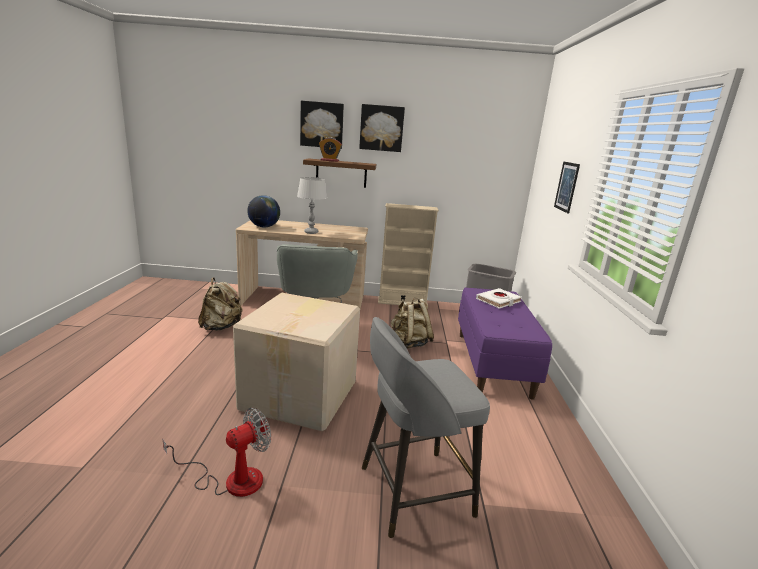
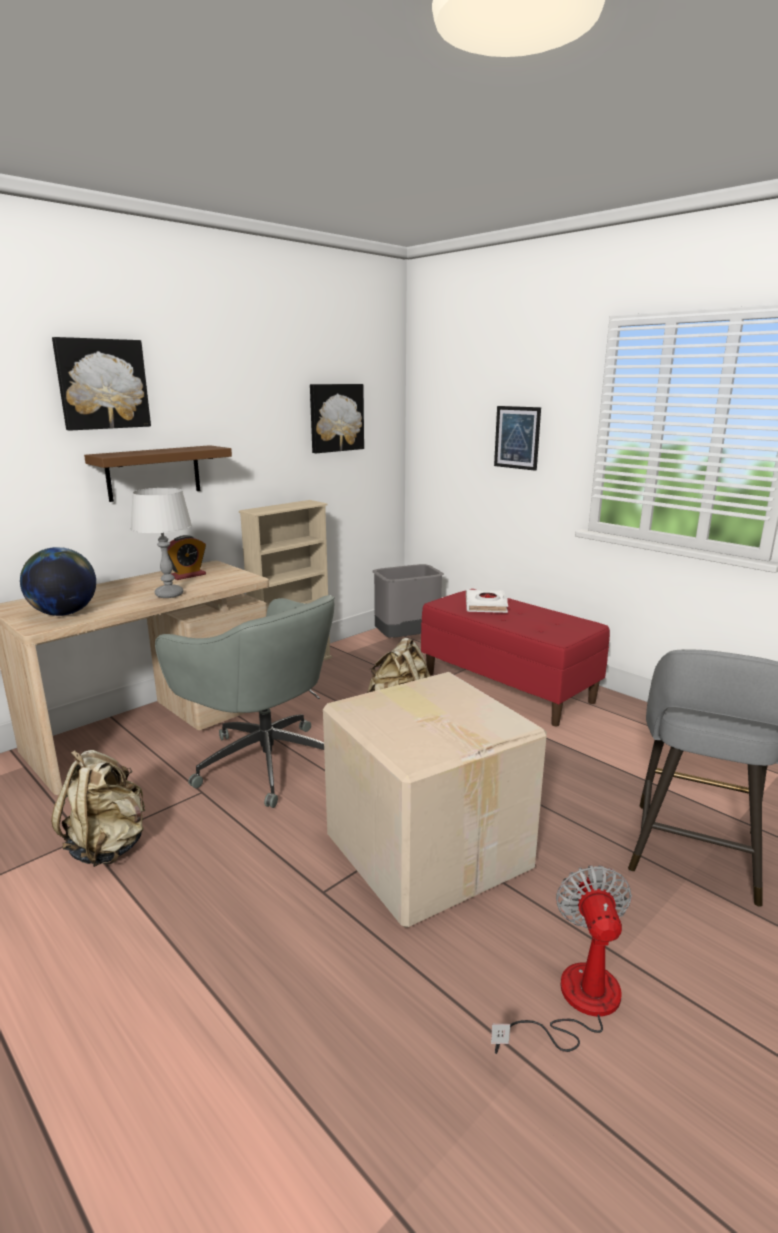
camera: 45 degrees left, 0 degrees up
alarm clock [319,137,342,162] -> alarm clock moved to [167,535,206,580]
picture [359,104,405,152] -> picture moved to [310,384,364,453]
purple bench [458,288,552,400] -> red bench [421,589,610,726]

